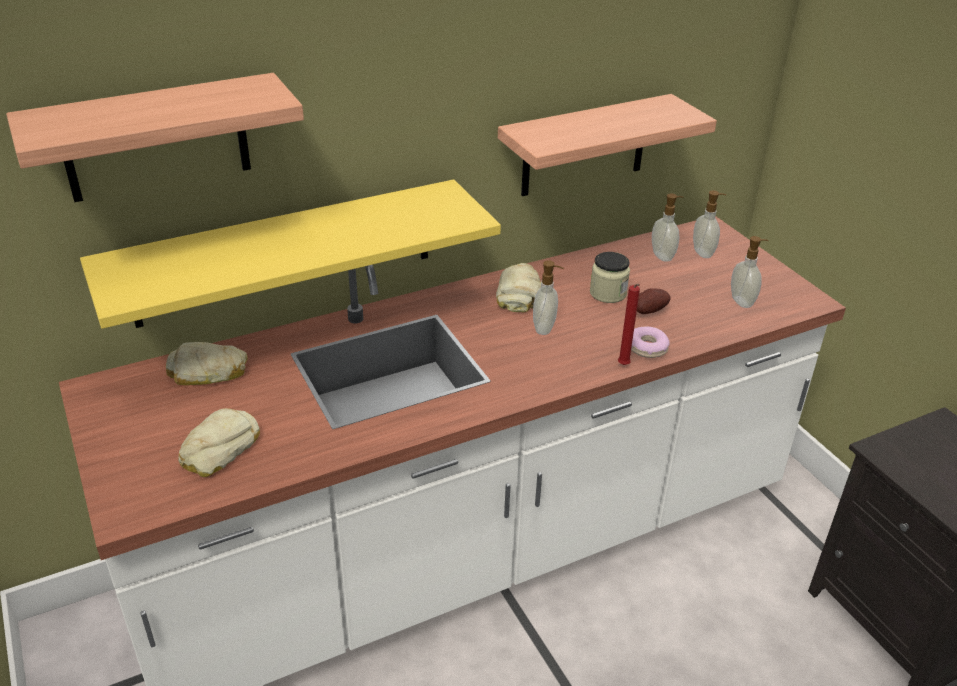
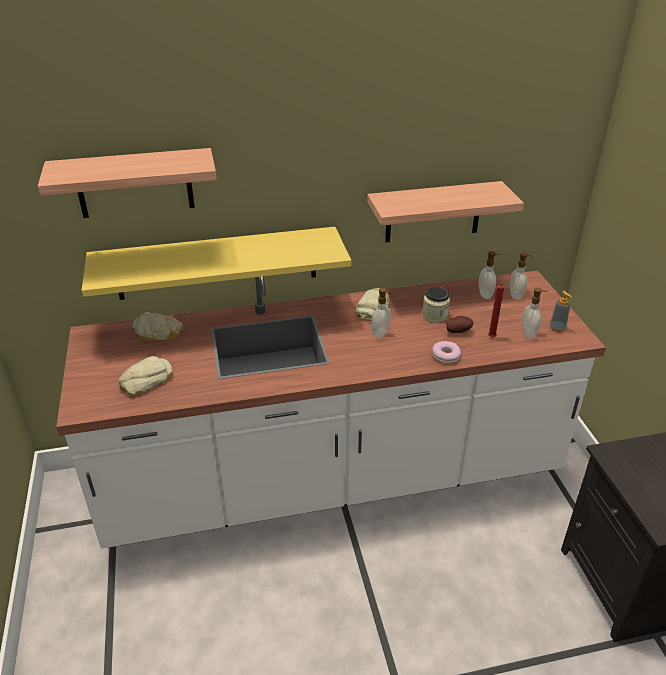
camera: 15 degrees right, 0 degrees up
red candle [618,284,640,365] -> red candle moved to [488,284,504,337]
none -> soap dispenser [550,291,572,332]

